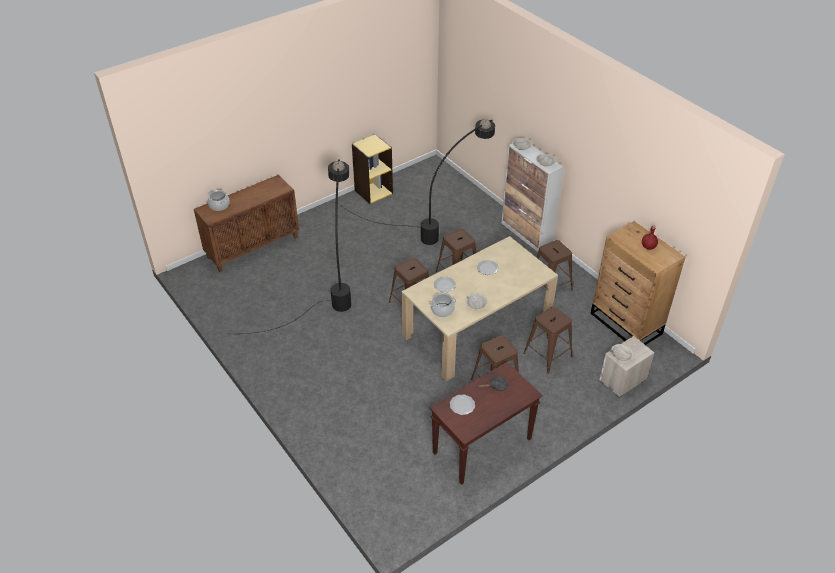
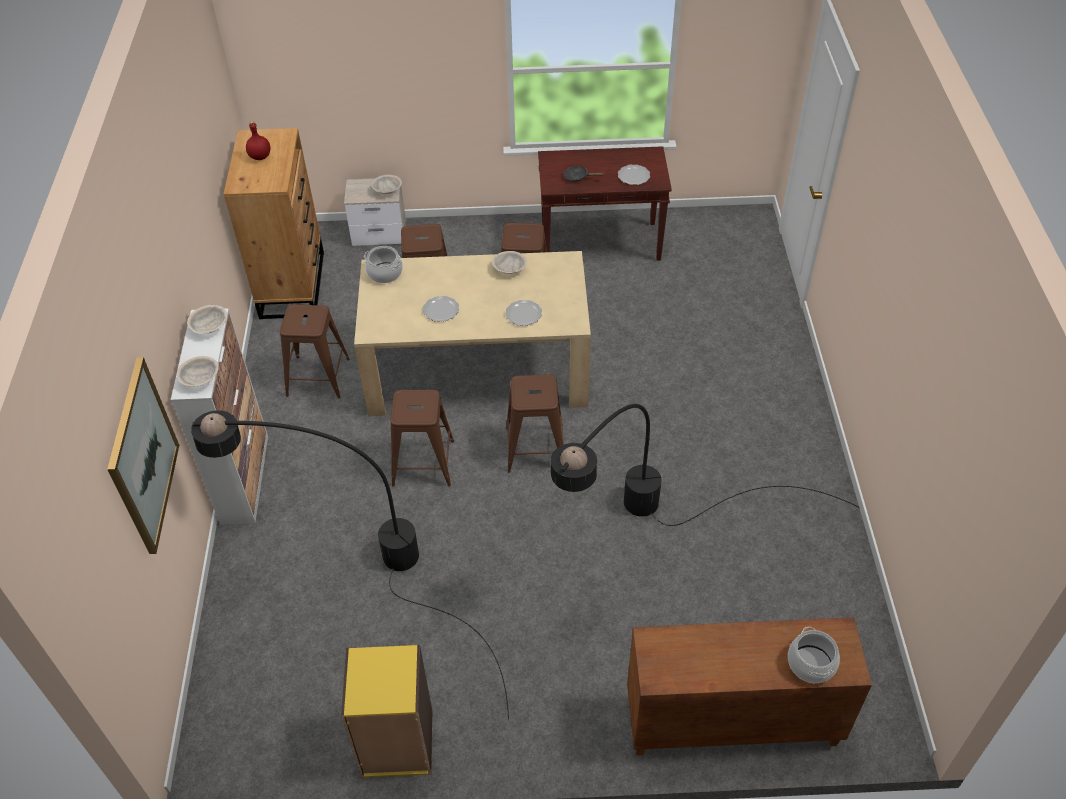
camera: 145 degrees left, 5 degrees up
cooking pot [430,293,456,317] -> cooking pot moved to [364,246,403,283]
none -> picture [107,357,179,554]

